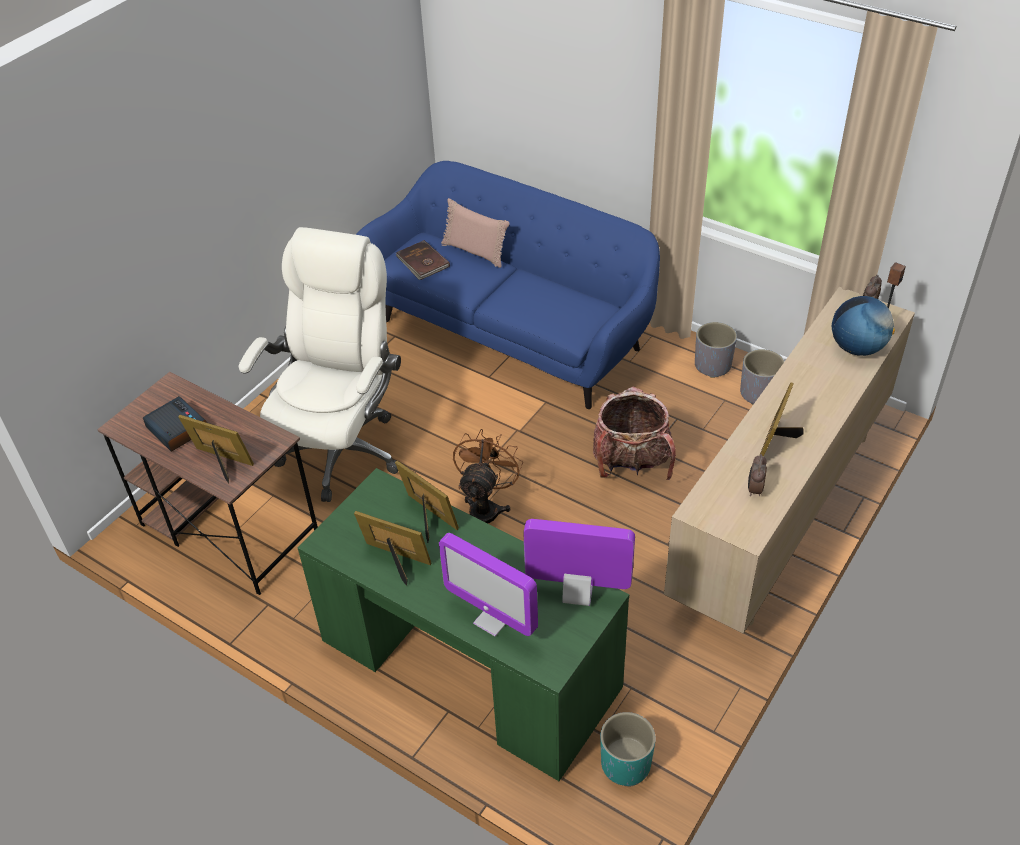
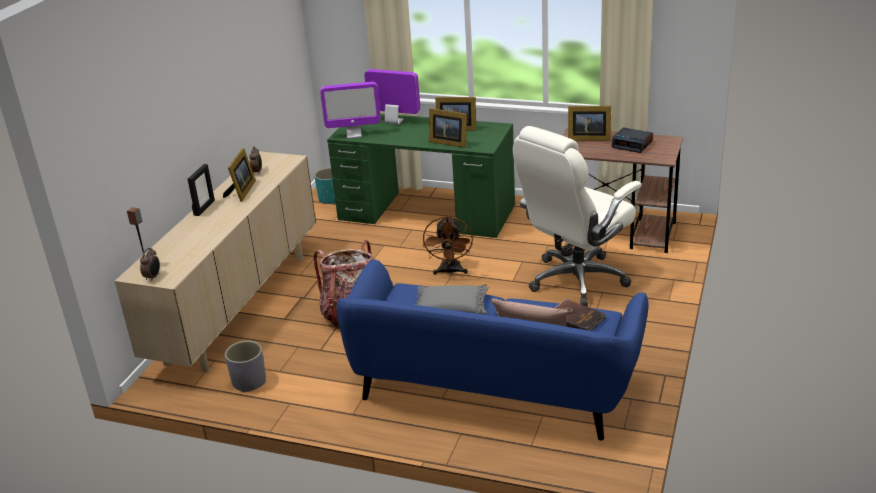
camera: 165 degrees right, 15 degrees down
white office chair [239,227,401,502] -> white office chair turned 45 degrees clockwise [513,126,641,307]
grey planter [695,322,737,378] -> none
globe [832,296,895,356] -> none
none -> picture frame [187,164,215,216]
none -> grey pillow [415,284,489,314]

